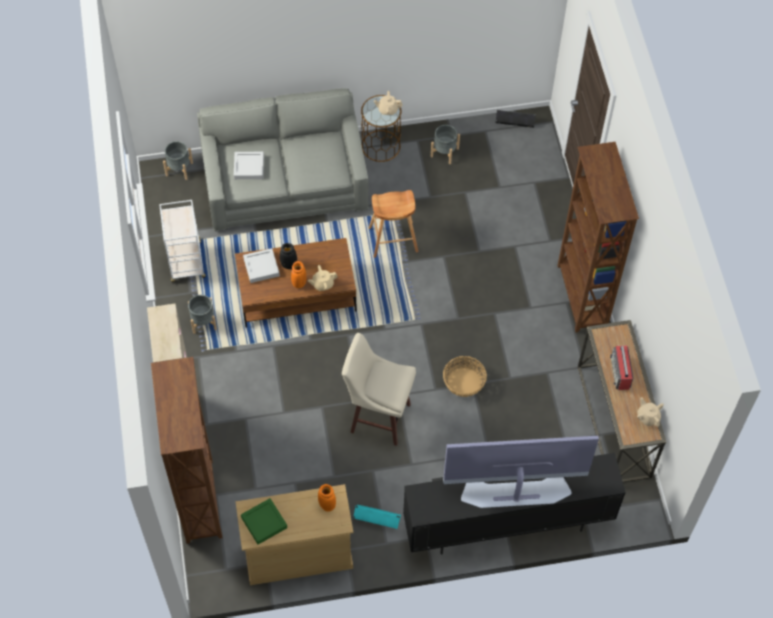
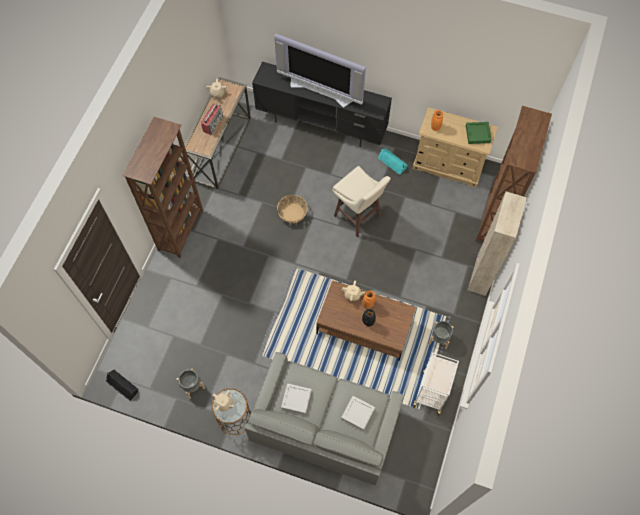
camera: 150 degrees left, 5 degrees up
grey planter [163,141,193,180] -> none
grey tray [243,248,280,283] -> grey tray moved to [281,384,312,414]
brown stool [369,190,418,258] -> none

